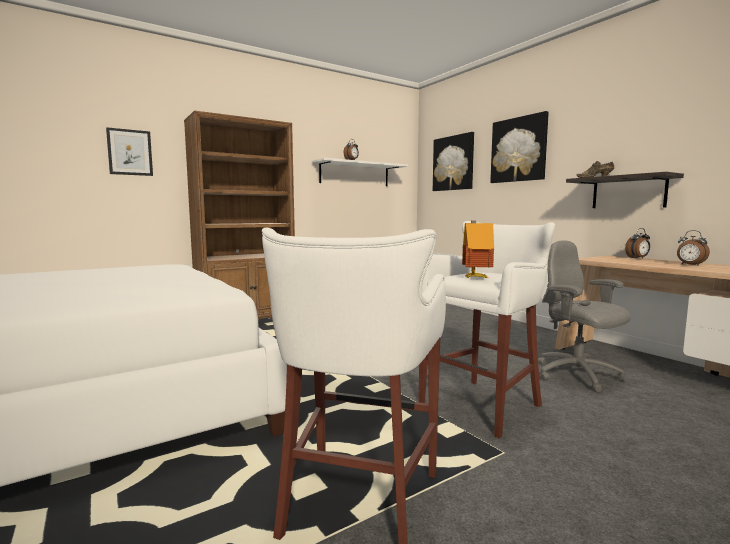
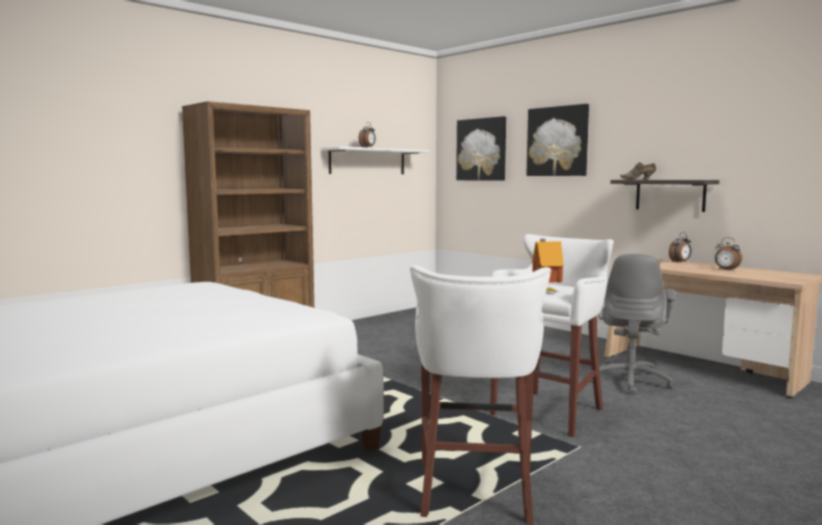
camera: 10 degrees left, 0 degrees up
picture [106,127,153,176] -> none
grey office chair [538,240,631,392] -> grey office chair turned 120 degrees counterclockwise [589,254,676,395]

